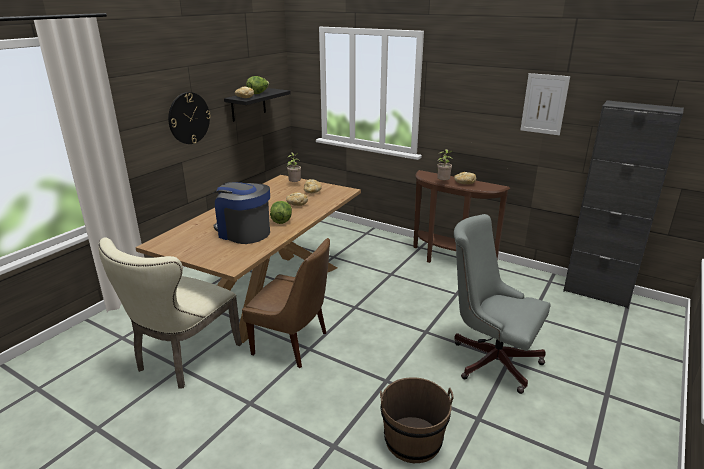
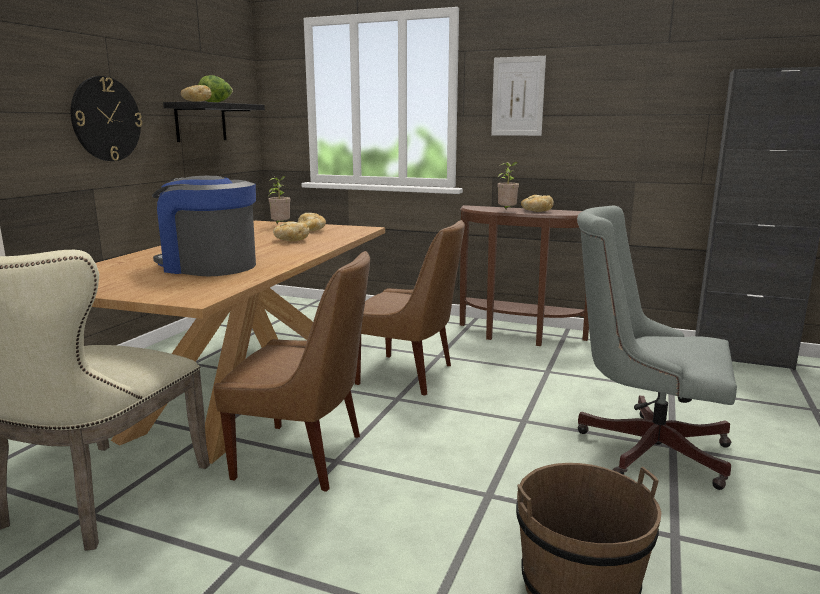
camera: 10 degrees left, 10 degrees down
lettuce [270,201,292,224] -> none
picture [520,73,570,135] -> picture moved to [491,56,546,136]
none -> brown chair [355,220,465,396]

